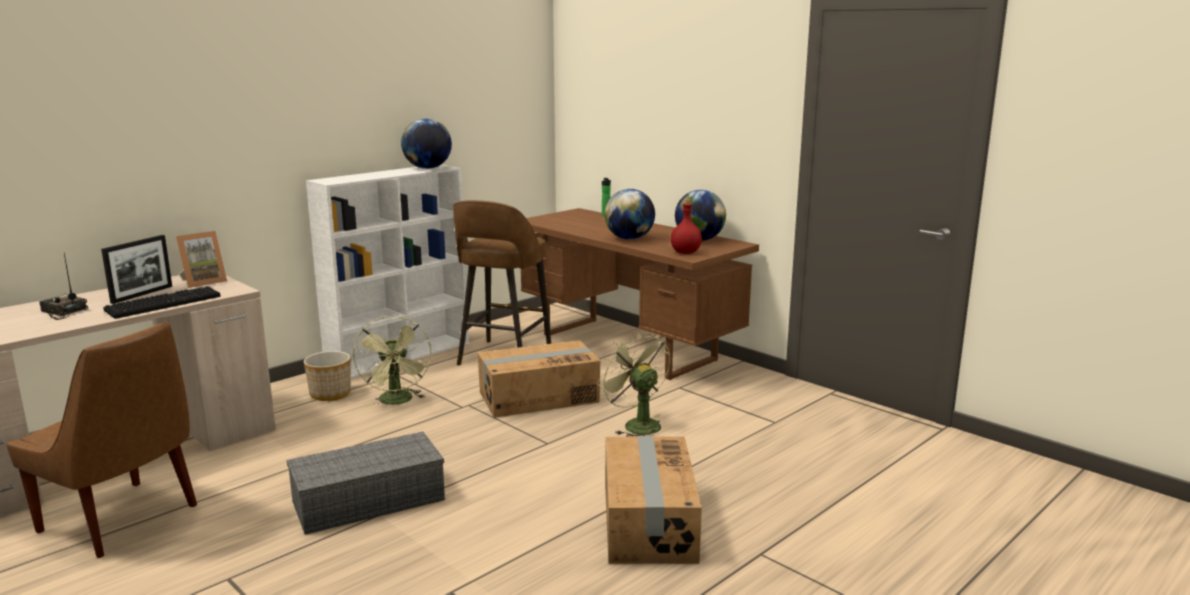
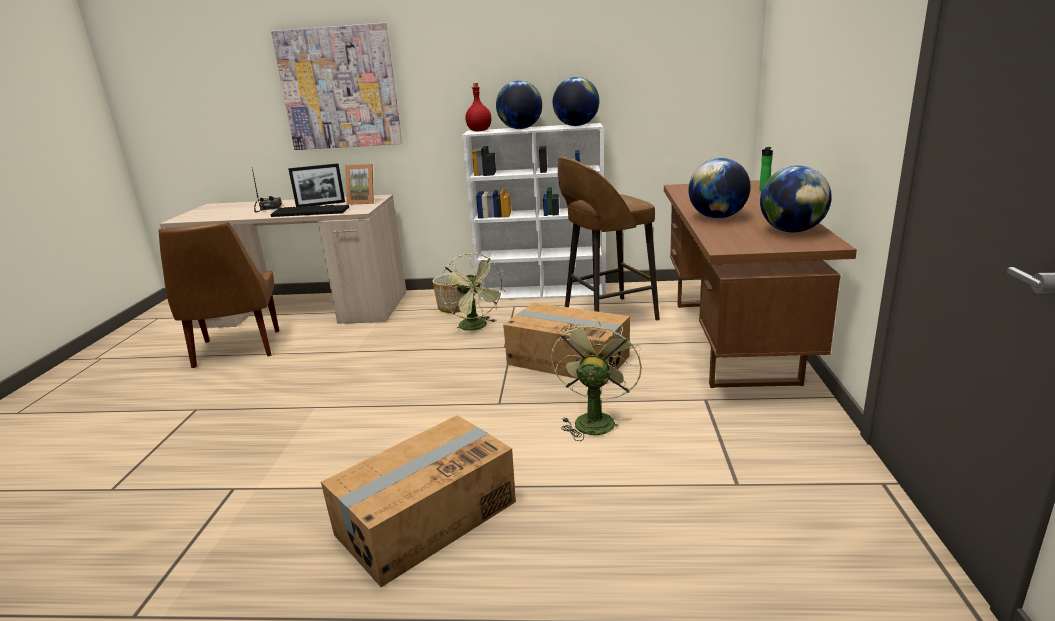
camera: 50 degrees right, 5 degrees up
grey storage box [287,432,445,535] -> none
green fan [353,316,432,407] -> green fan turned 60 degrees counterclockwise [440,253,504,335]
red bottle [671,199,702,254] -> red bottle moved to [466,83,491,131]
none -> picture [271,23,402,150]
none -> globe [496,80,542,129]

